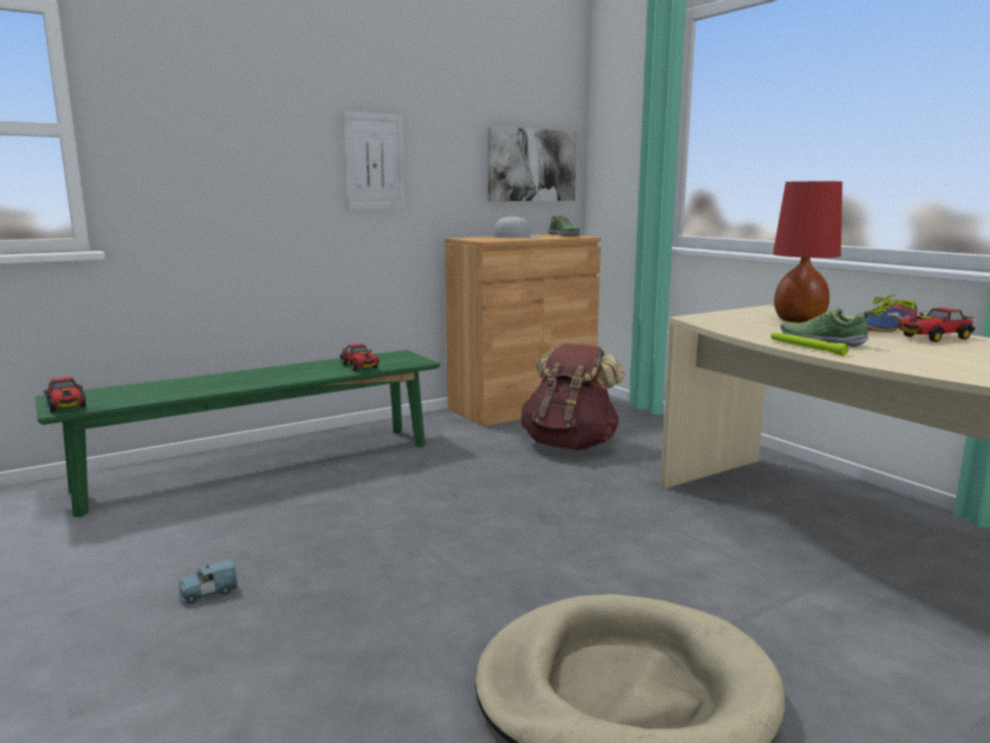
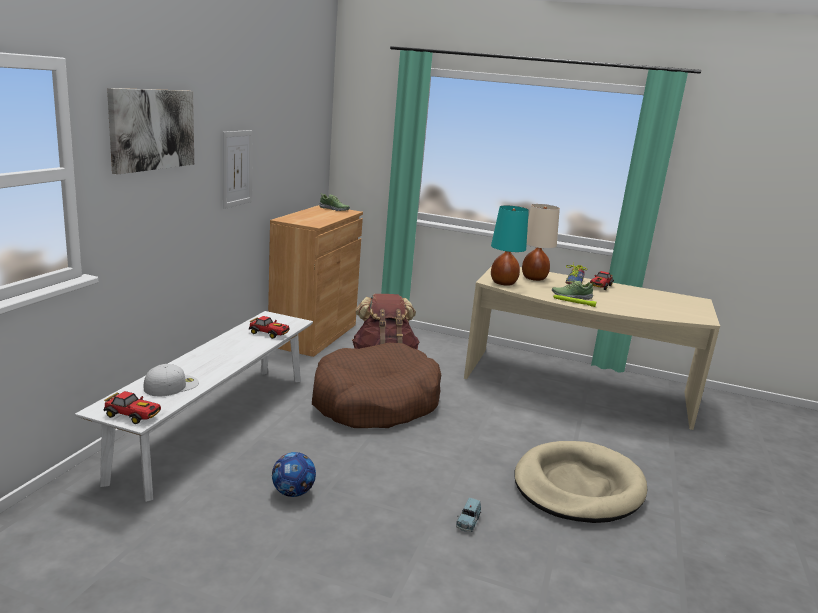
camera: 40 degrees left, 5 degrees up
green bench [35,350,440,517] -> white bench [75,311,313,502]
blue toy car [178,559,238,604] -> blue toy car moved to [456,498,481,532]
picture [488,127,577,201] -> picture moved to [107,88,194,175]
white cap [493,216,542,238] -> white cap moved to [144,364,199,396]
red table lamp [773,181,842,323] -> beige table lamp [522,204,560,281]
none -> football [272,452,316,497]
none -> brown dog bed [312,343,441,428]
none -> turquoise table lamp [491,206,529,286]

